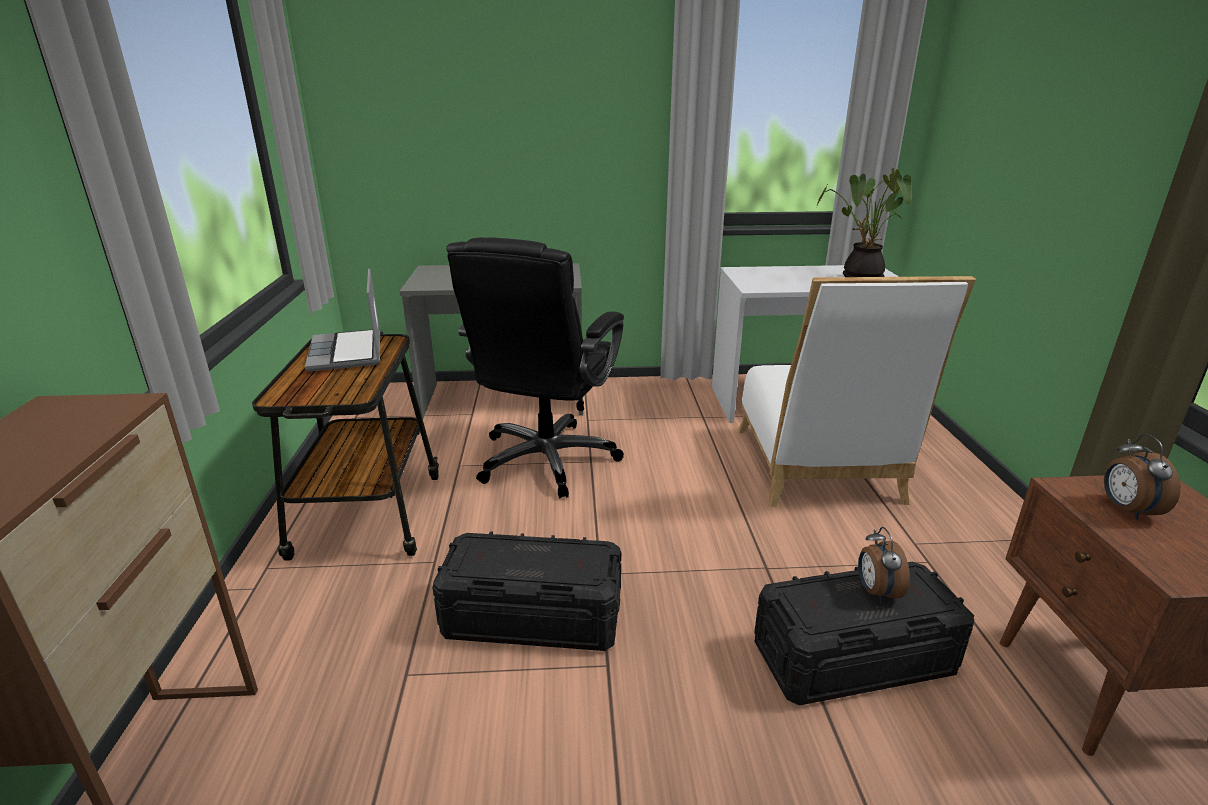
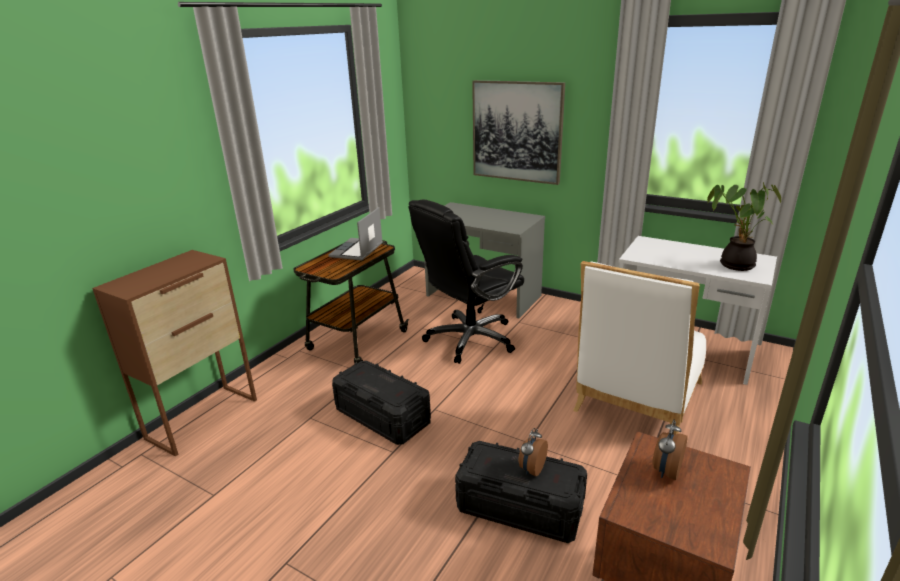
camera: 35 degrees right, 0 degrees up
none -> picture [472,80,565,185]

